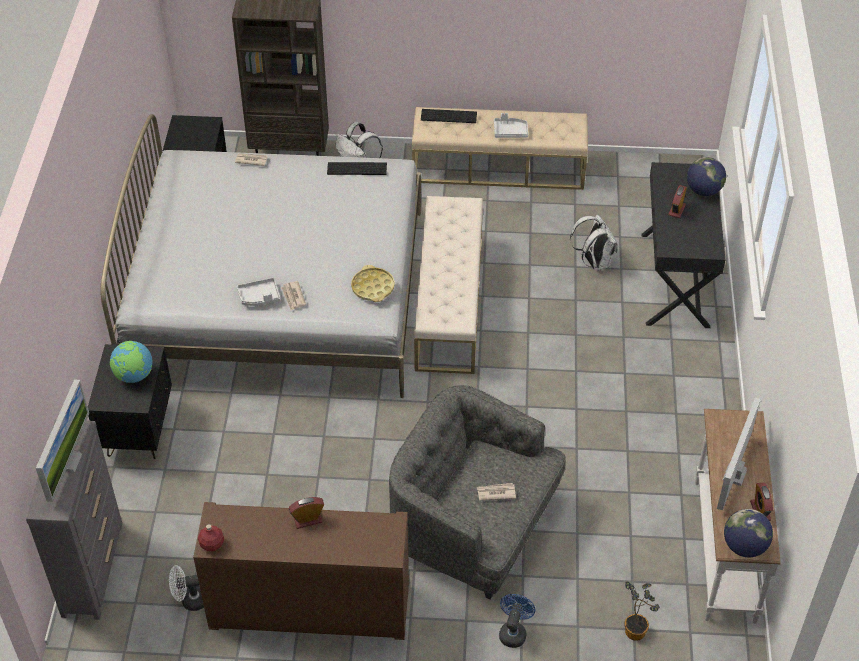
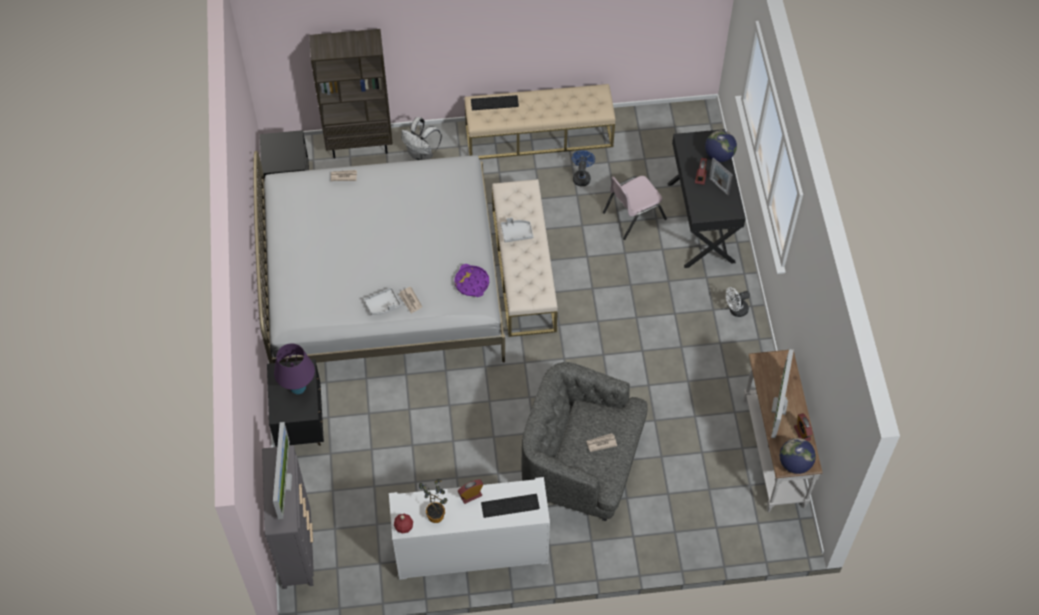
camera: 10 degrees left, 10 degrees up
globe [110,341,152,383] -> purple table lamp [274,343,315,394]
white fan [169,565,204,611] -> white fan moved to [726,287,750,317]
brown cabinet [193,502,409,640] -> white cabinet [389,477,550,580]
keyboard [327,162,387,175] -> keyboard moved to [481,494,540,518]
yellow tray [351,265,395,302] -> purple tray [454,264,489,297]
grey tray [494,113,528,138] -> grey tray moved to [500,217,533,242]
blue fan [499,594,535,648] -> blue fan moved to [572,150,595,186]
white backpack [570,215,617,271] -> pink chair [603,176,667,240]
potted plant [624,581,660,641] -> potted plant moved to [419,479,448,523]
none -> picture frame [709,157,733,196]

